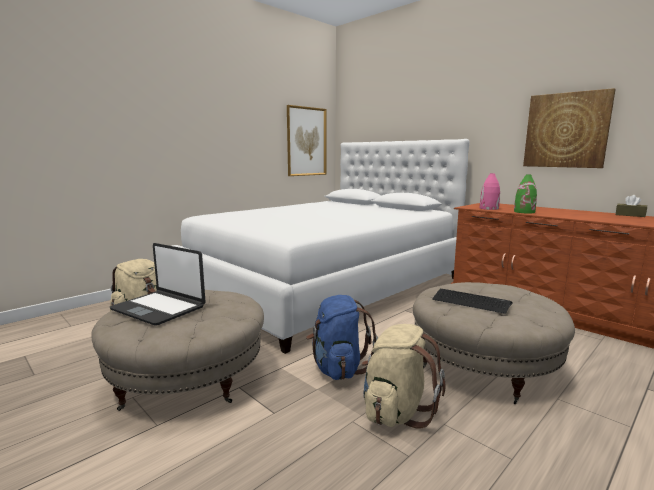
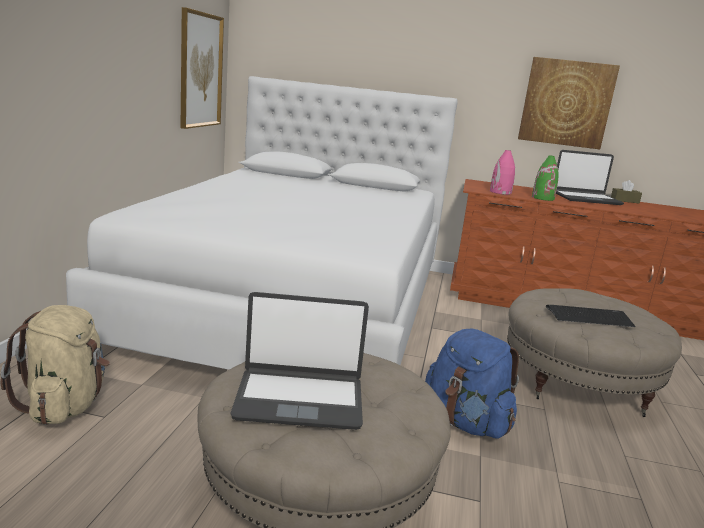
camera: 35 degrees left, 5 degrees up
beige backpack [362,324,446,429] -> none
none -> laptop [556,150,624,205]

